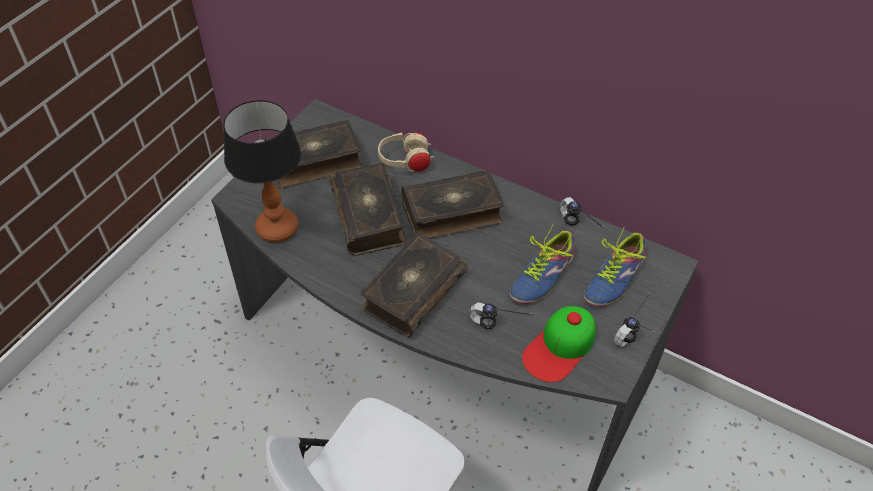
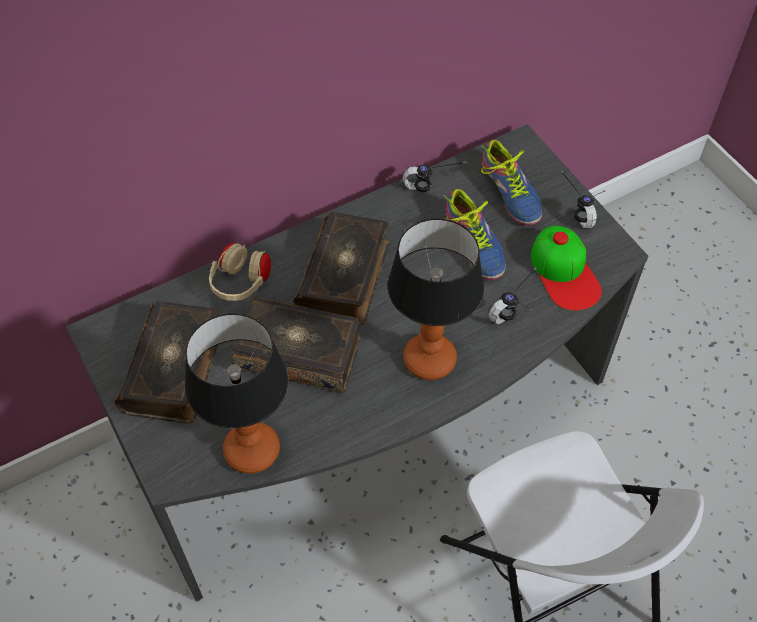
camera: 60 degrees left, 5 degrees up
book [360,233,467,338] -> table lamp [387,218,484,380]

